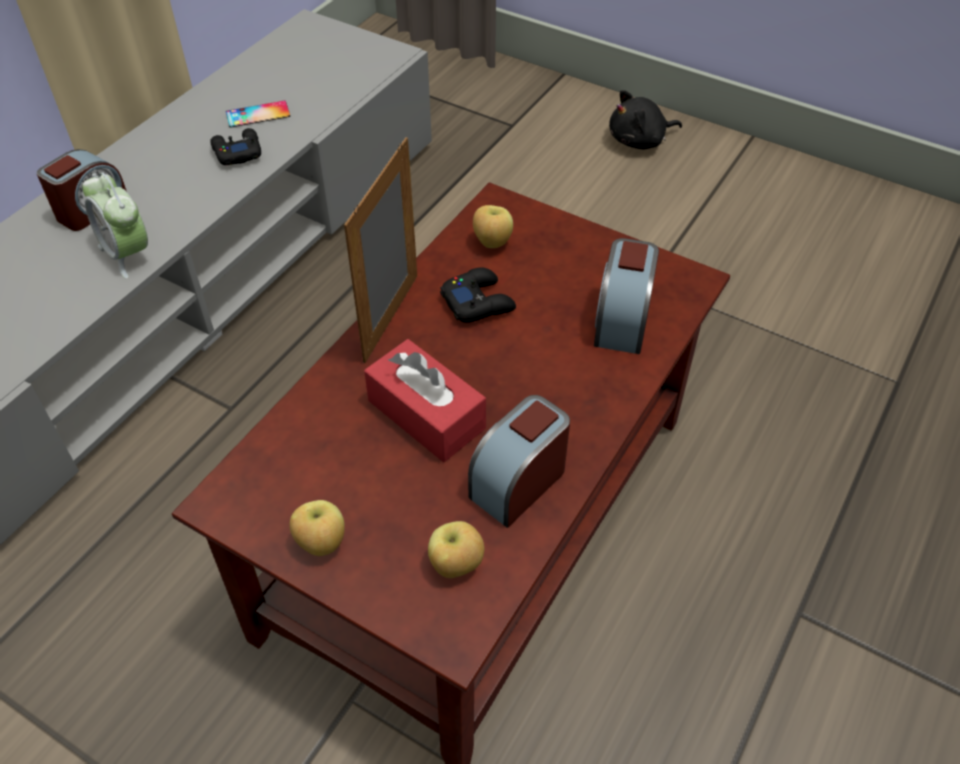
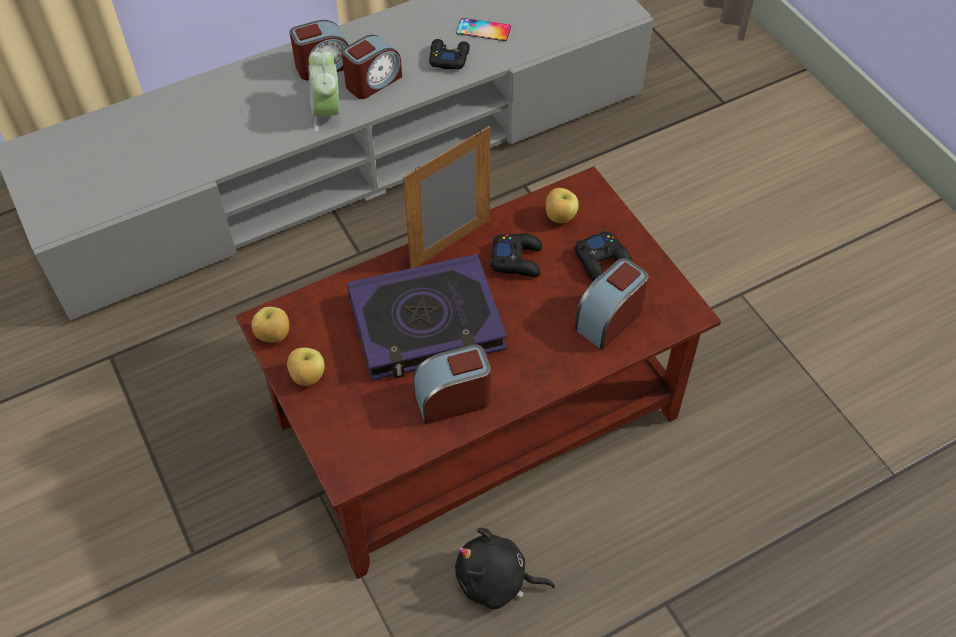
camera: 30 degrees right, 5 degrees up
red tissue box [364,339,486,462] -> book [347,254,507,381]
apple [428,521,484,578] -> apple moved to [252,307,289,343]
black plush toy [609,90,682,149] -> black plush toy moved to [455,528,555,609]
none -> alarm clock [341,35,402,99]
none -> black game controller [575,231,632,281]

